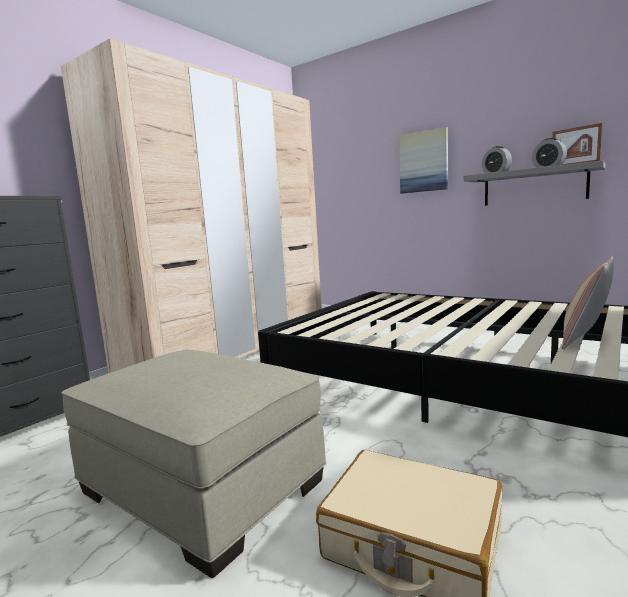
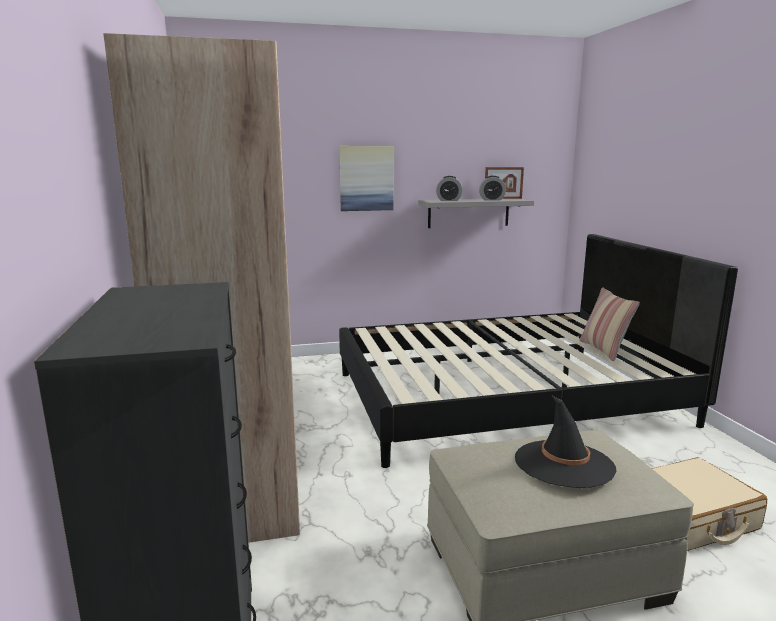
camera: 50 degrees left, 5 degrees up
none -> black hat [515,395,617,488]

